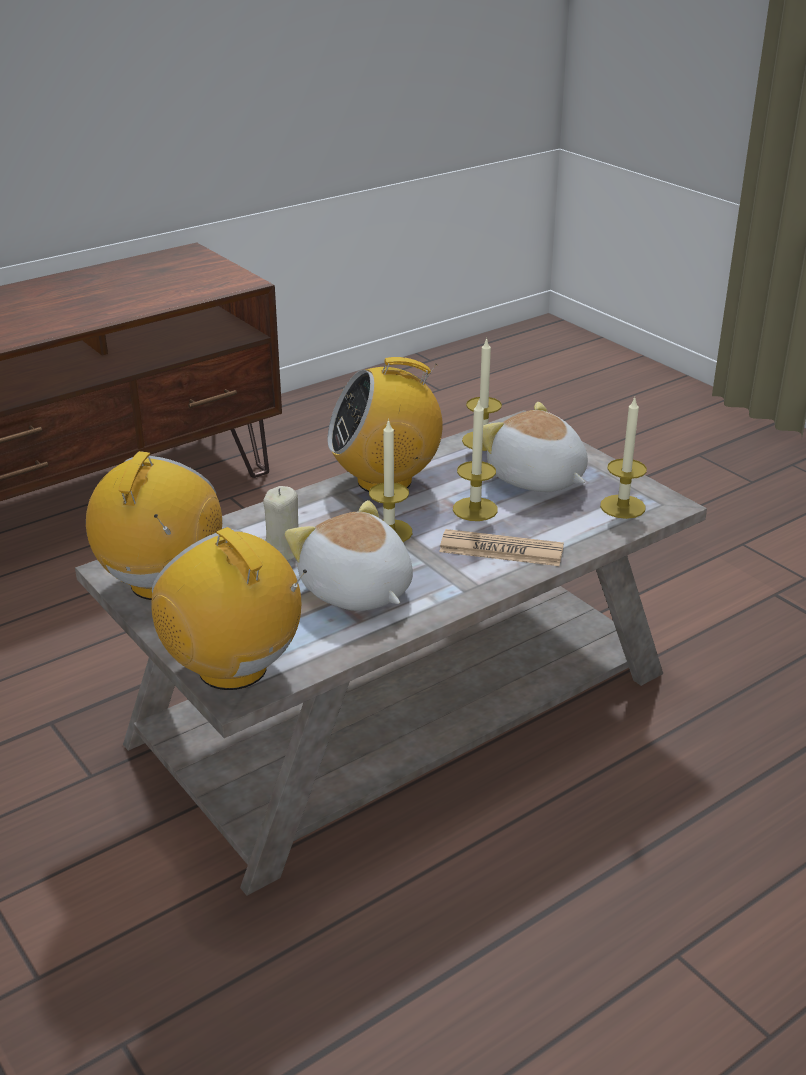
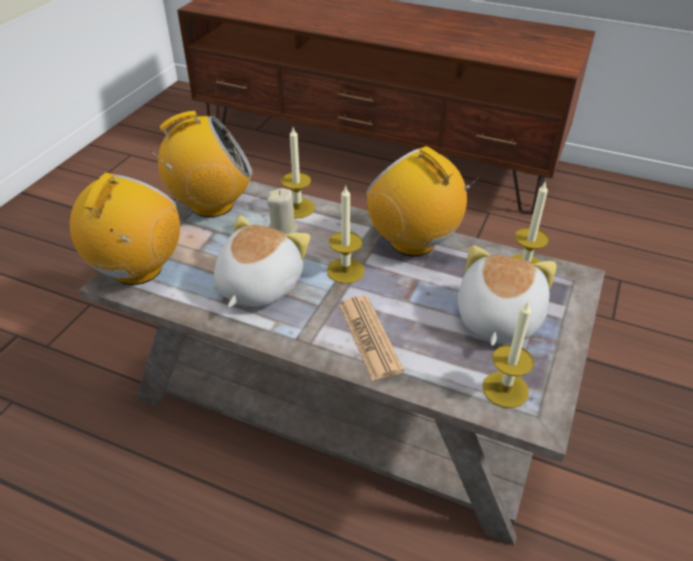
camera: 60 degrees right, 10 degrees up
candle [453,398,498,521] -> candle moved to [282,127,315,218]

